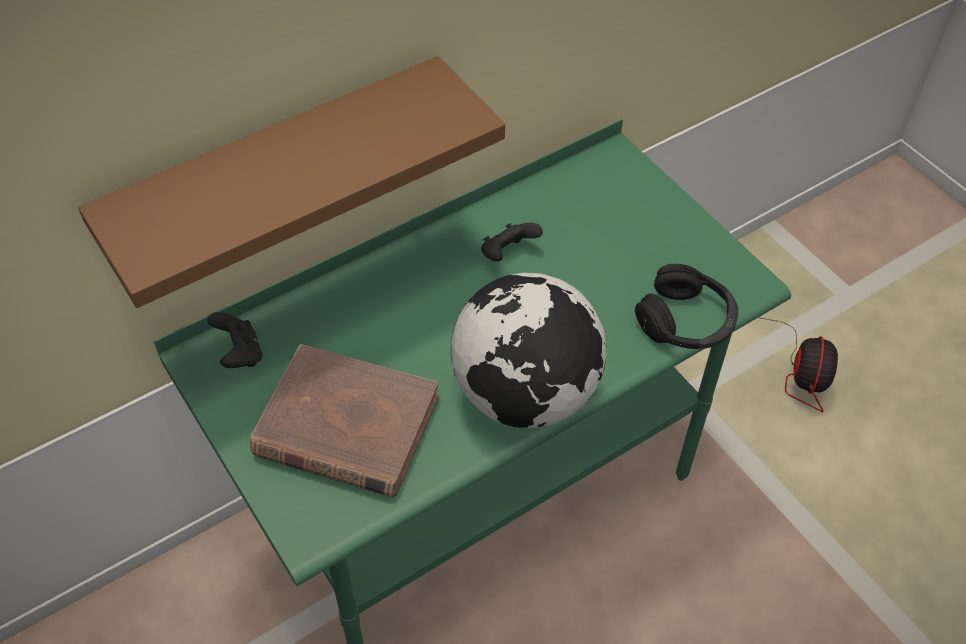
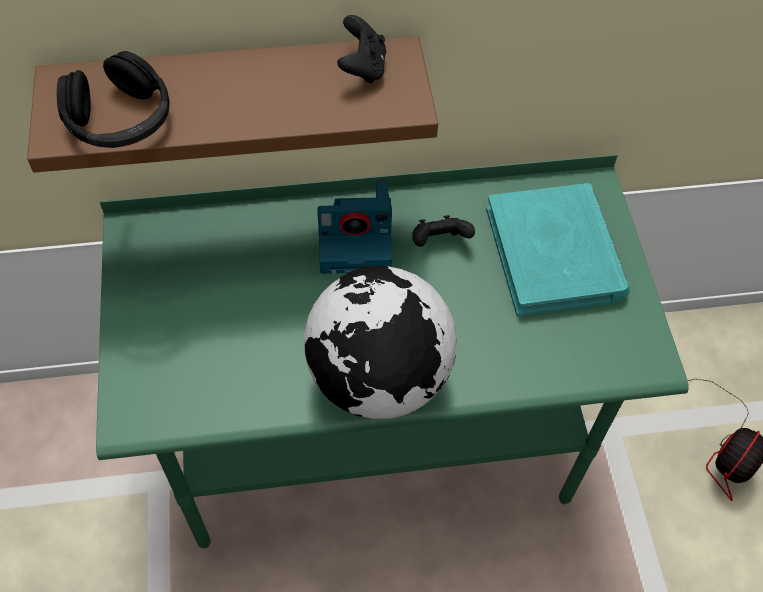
camera: 25 degrees right, 5 degrees up
black game controller [207,312,263,368] -> black game controller moved to [337,15,386,84]
brown book [250,344,439,497] -> none
black headphones [635,264,738,349] -> black headphones moved to [57,51,170,148]
none -> camera [317,180,392,274]
none -> turquoise book [486,183,630,316]

